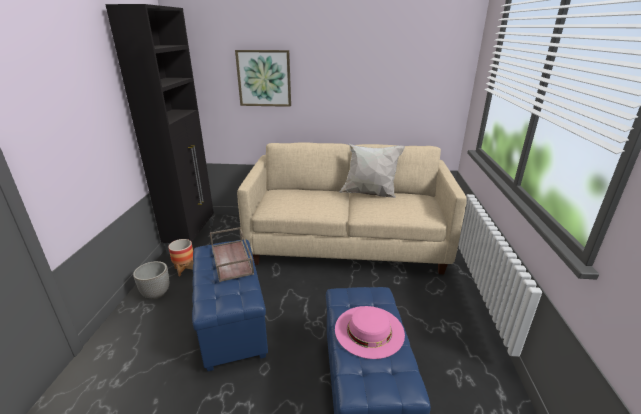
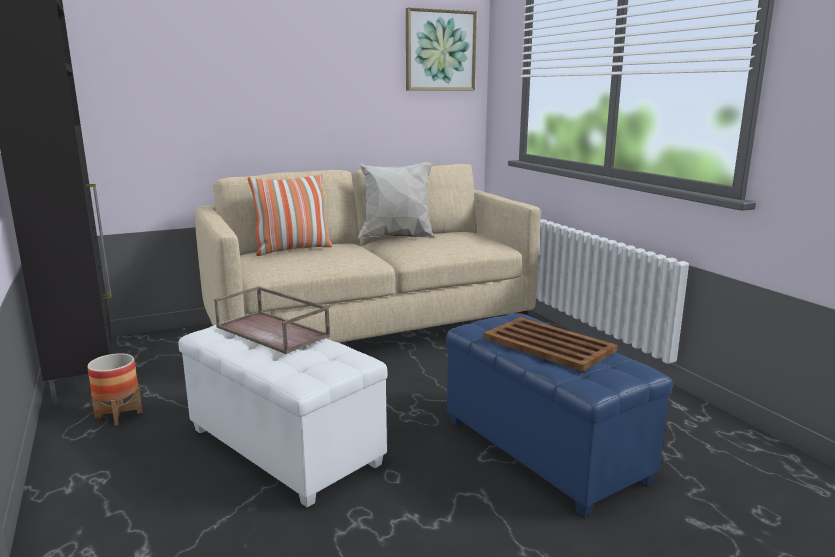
camera: 30 degrees left, 10 degrees down
planter [133,261,169,299] -> none
blue ottoman [192,240,268,371] -> white ottoman [179,319,387,508]
picture [235,50,291,107] -> picture moved to [406,7,477,91]
pink hat [335,306,405,359] -> brown tray [483,317,618,372]
none -> pillow [247,174,333,256]

